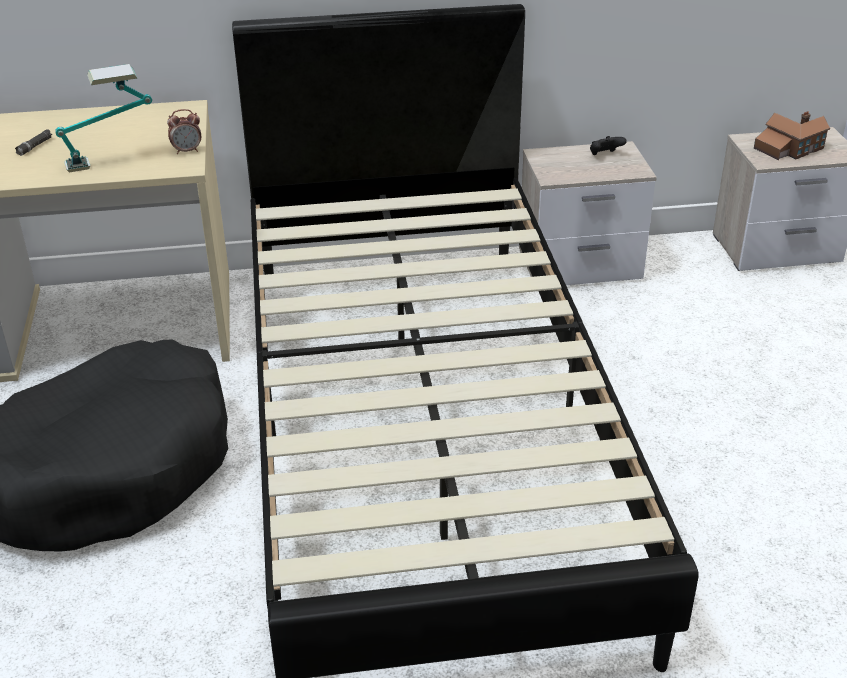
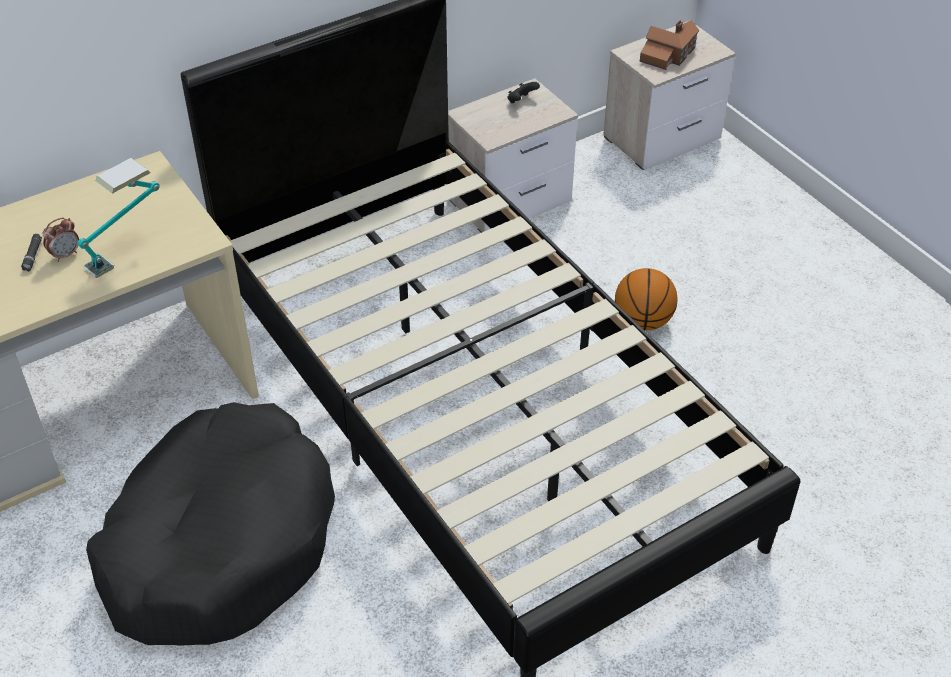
camera: 25 degrees left, 10 degrees up
alarm clock [167,109,201,154] -> alarm clock moved to [43,218,79,262]
none -> basketball [615,268,678,331]

